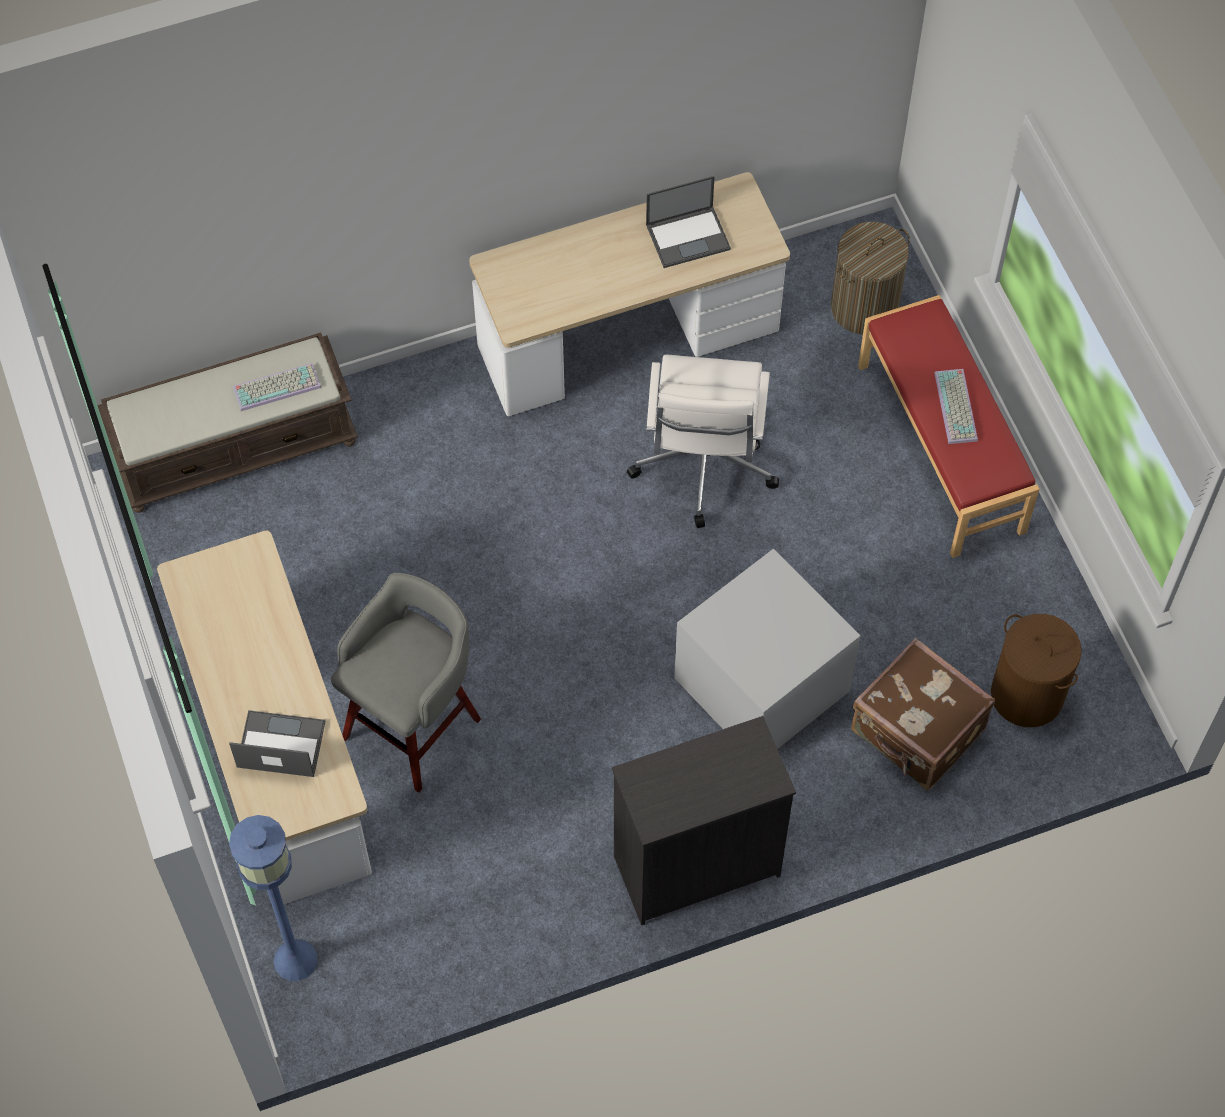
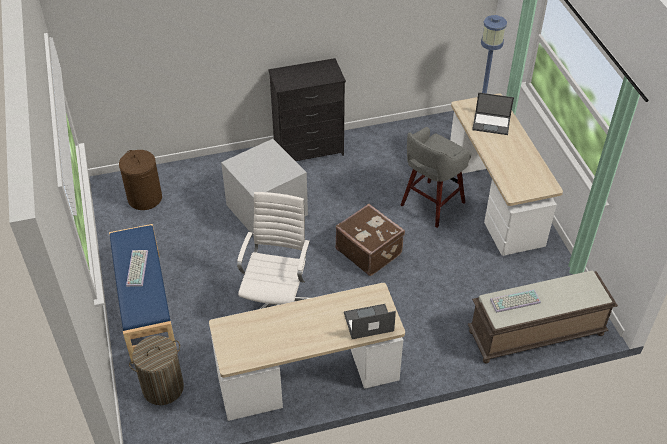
camera: 175 degrees left, 15 degrees down
laptop [646,176,731,268] -> laptop moved to [344,304,396,339]
brown suitcase [851,638,995,791] -> brown suitcase moved to [336,204,405,276]
red bench [858,295,1039,558] -> blue bench [109,224,178,364]

